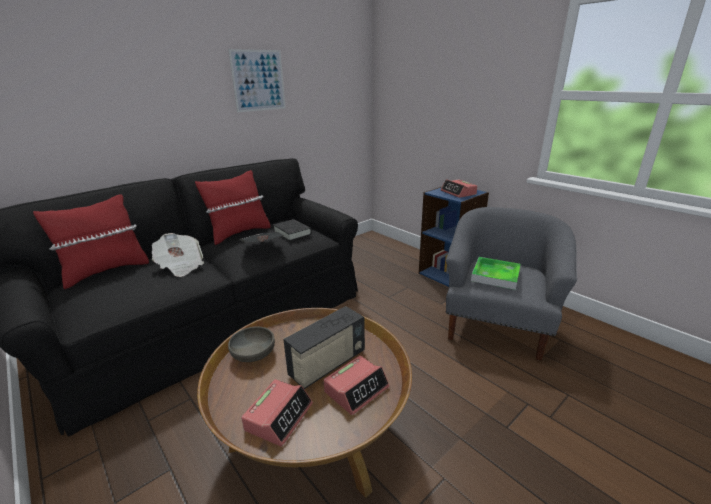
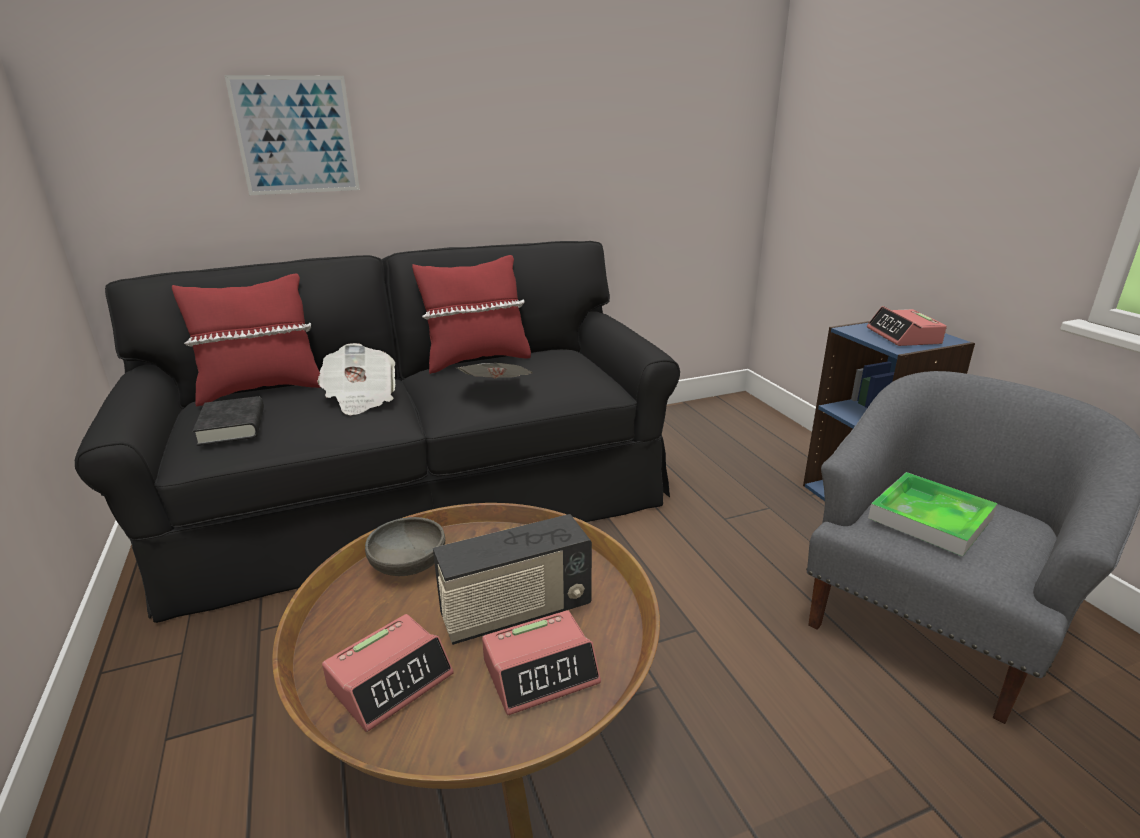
camera: 20 degrees right, 0 degrees up
picture [228,49,286,112] -> picture moved to [224,75,360,195]
black book [273,219,312,241] -> black book moved to [193,396,264,446]

